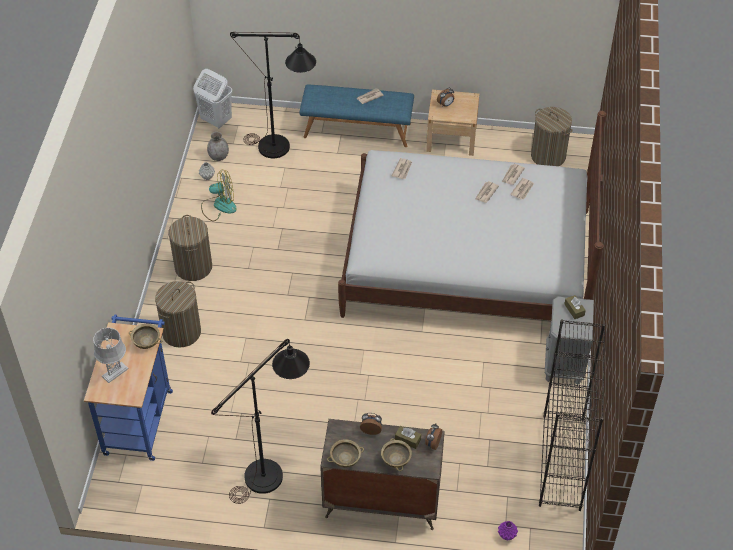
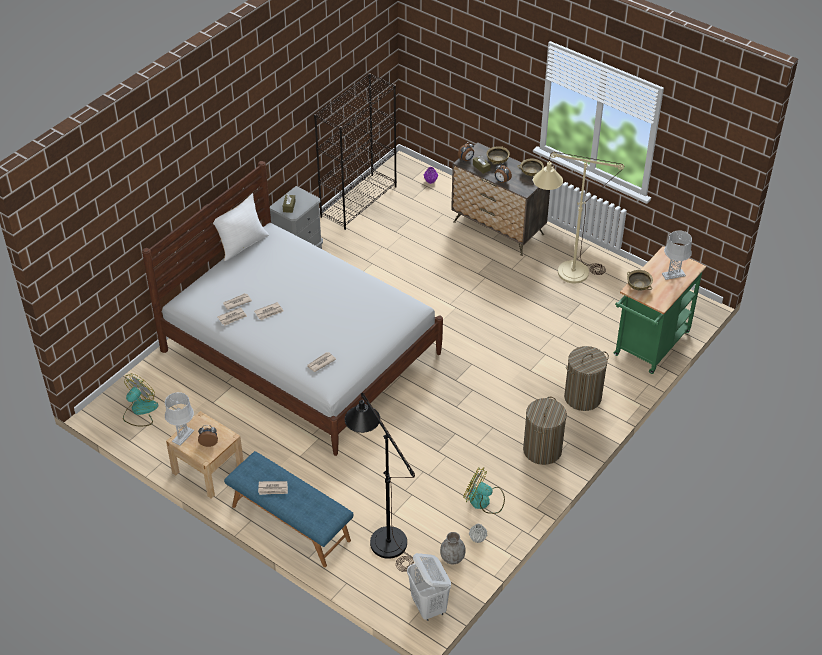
camera: 150 degrees left, 5 degrees down
blue cart [84,315,173,461] -> green cart [614,246,706,374]
black floor lamp [211,339,310,504] -> beige floor lamp [533,152,624,284]
laundry basket [531,107,573,166] -> fan [123,374,158,426]
none -> grey table lamp [165,392,194,446]
none -> white pillow [213,193,269,261]

